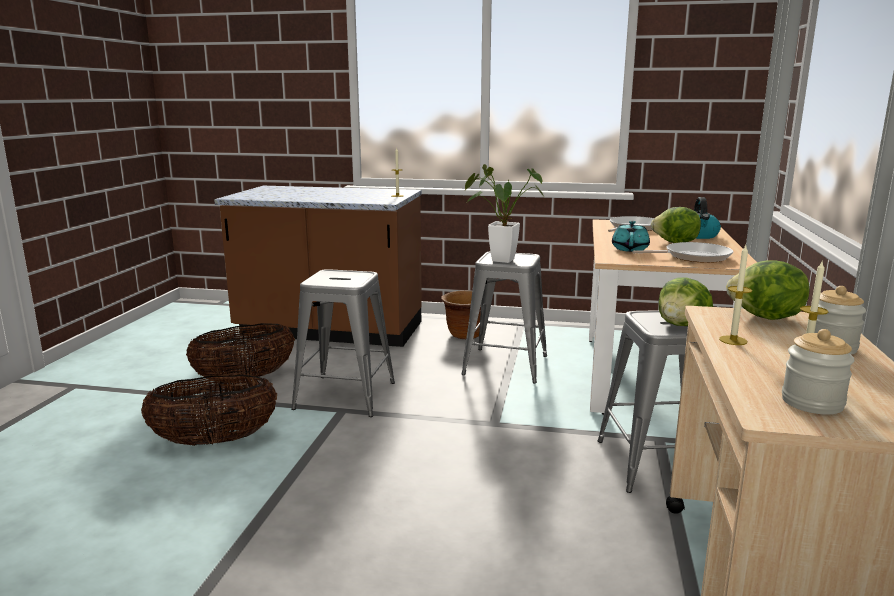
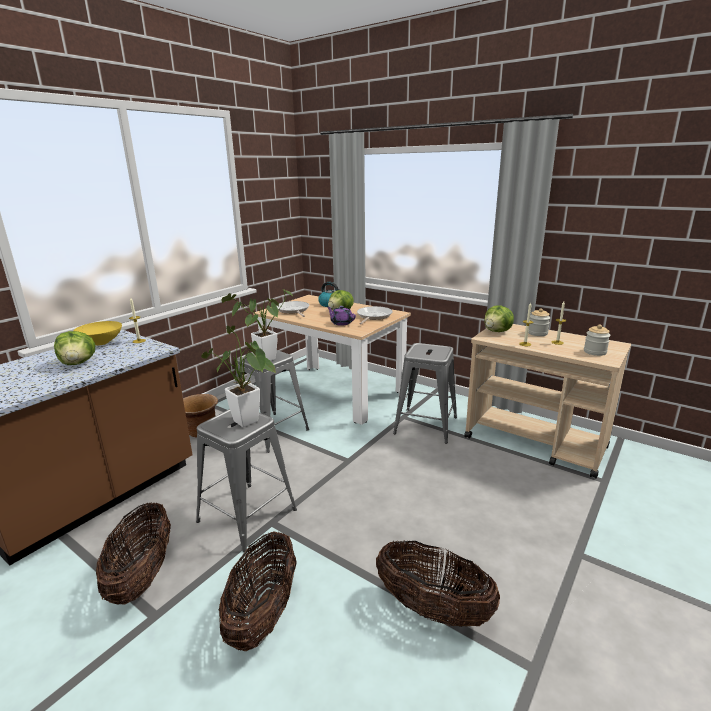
camera: 65 degrees left, 5 degrees up
turquoise teapot [612,221,650,252] -> purple teapot [327,306,356,326]
lettuce [659,277,713,326] -> lettuce moved to [54,331,95,365]
none -> yellow bowl [73,321,122,345]
none -> potted plant [201,326,277,427]
none -> basket [376,540,500,627]

